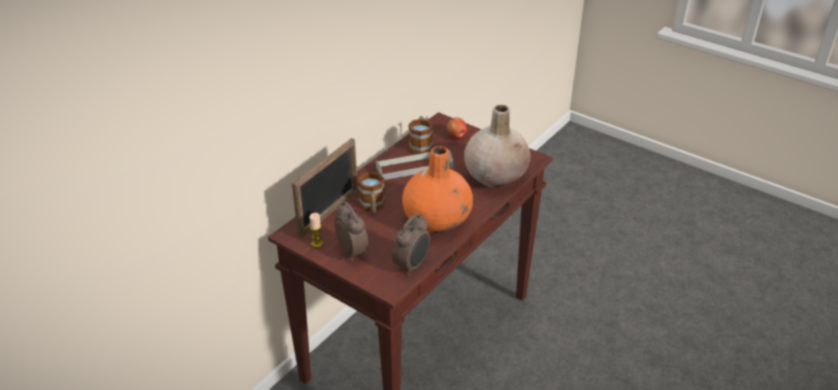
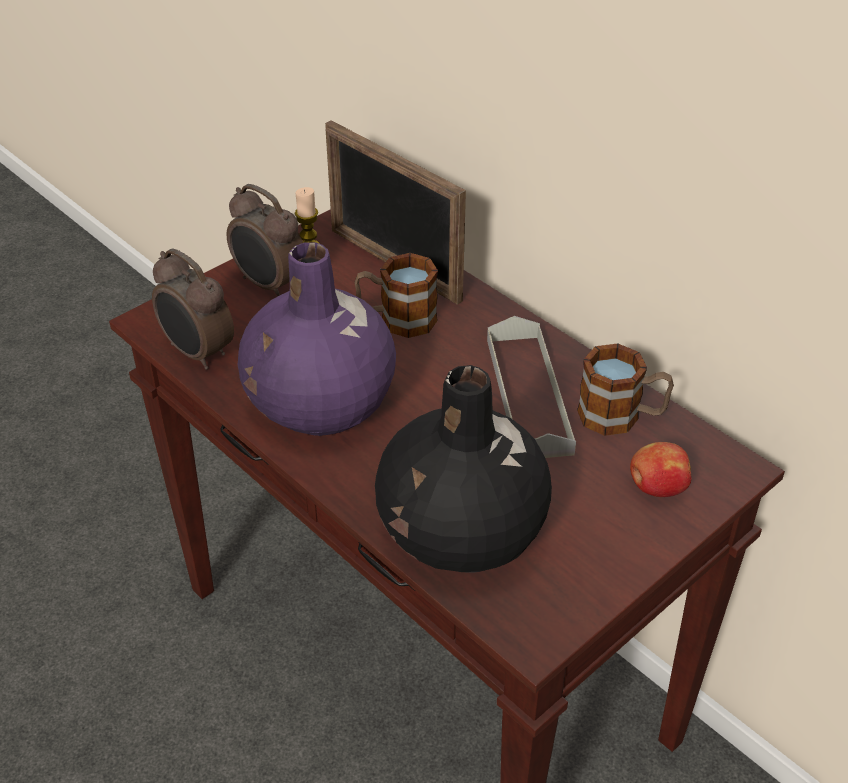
camera: 100 degrees right, 5 degrees up
alarm clock [334,201,368,261] -> alarm clock turned 60 degrees clockwise [227,184,303,296]
orange vase [402,146,473,234] -> purple vase [238,242,396,436]
beige vase [464,105,531,188] -> black vase [375,365,552,573]

